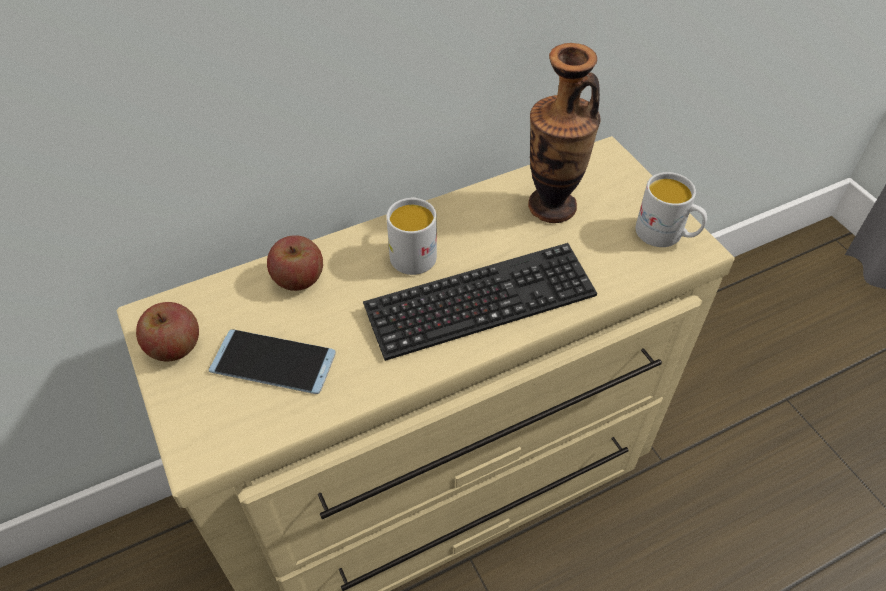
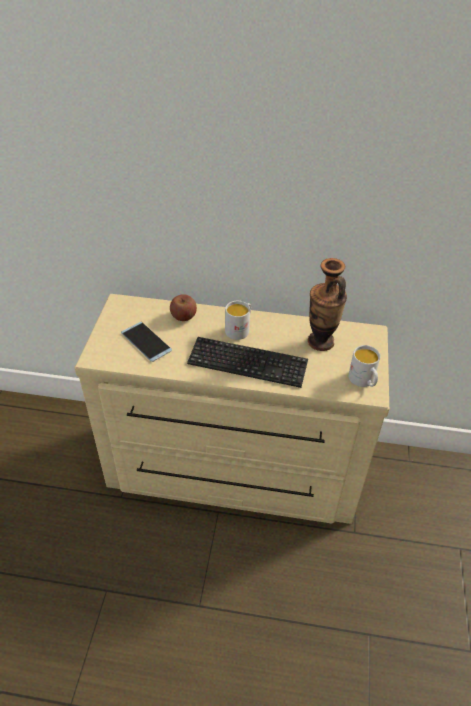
camera: 35 degrees right, 5 degrees down
apple [136,302,199,361] -> none

